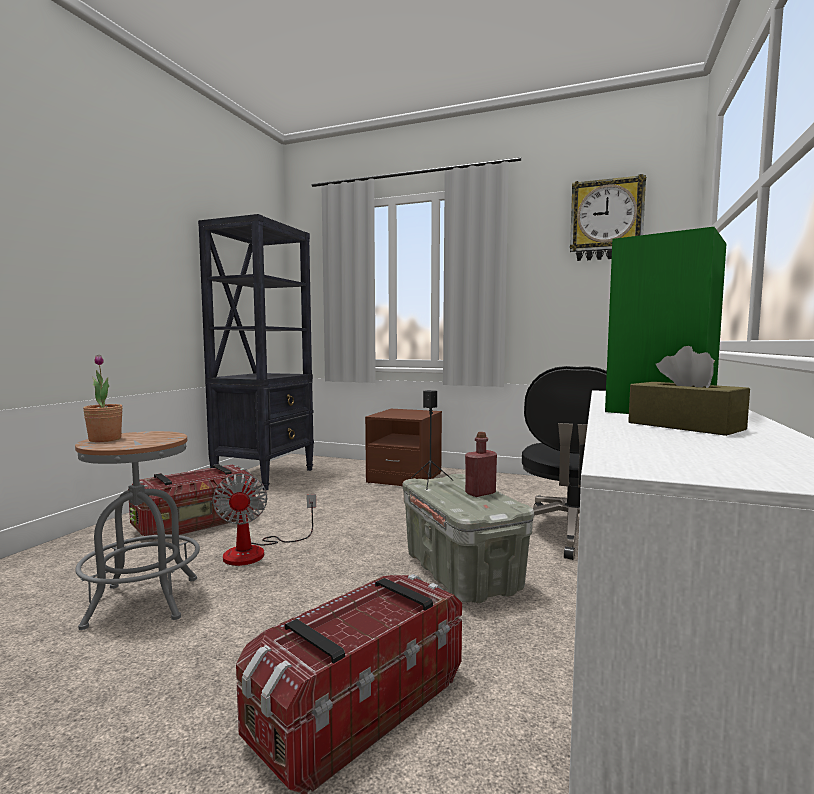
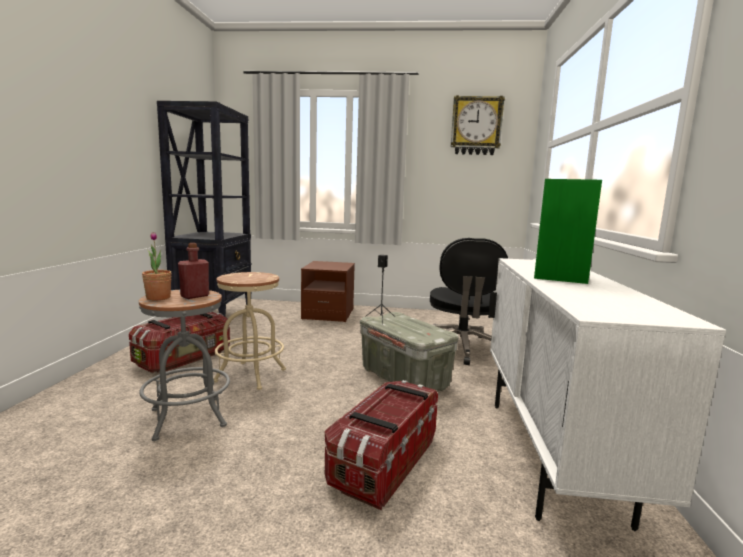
camera: 15 degrees left, 5 degrees up
fan [212,473,316,566] -> beige stool [214,272,286,390]
red bottle [465,432,497,497] -> red bottle moved to [178,243,209,299]
brown tissue box [628,346,750,436] -> none

